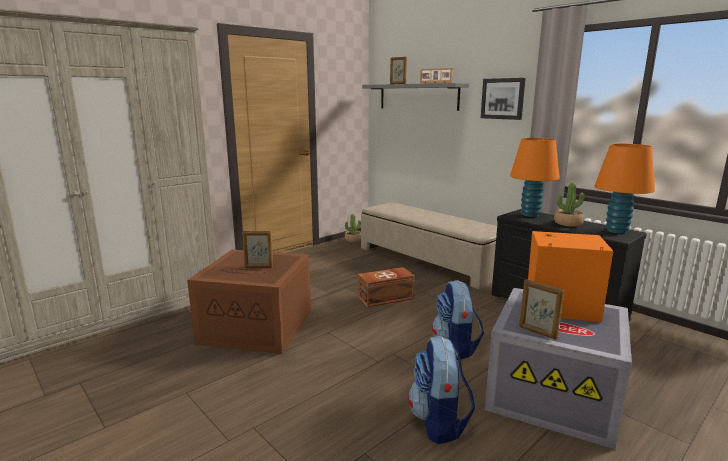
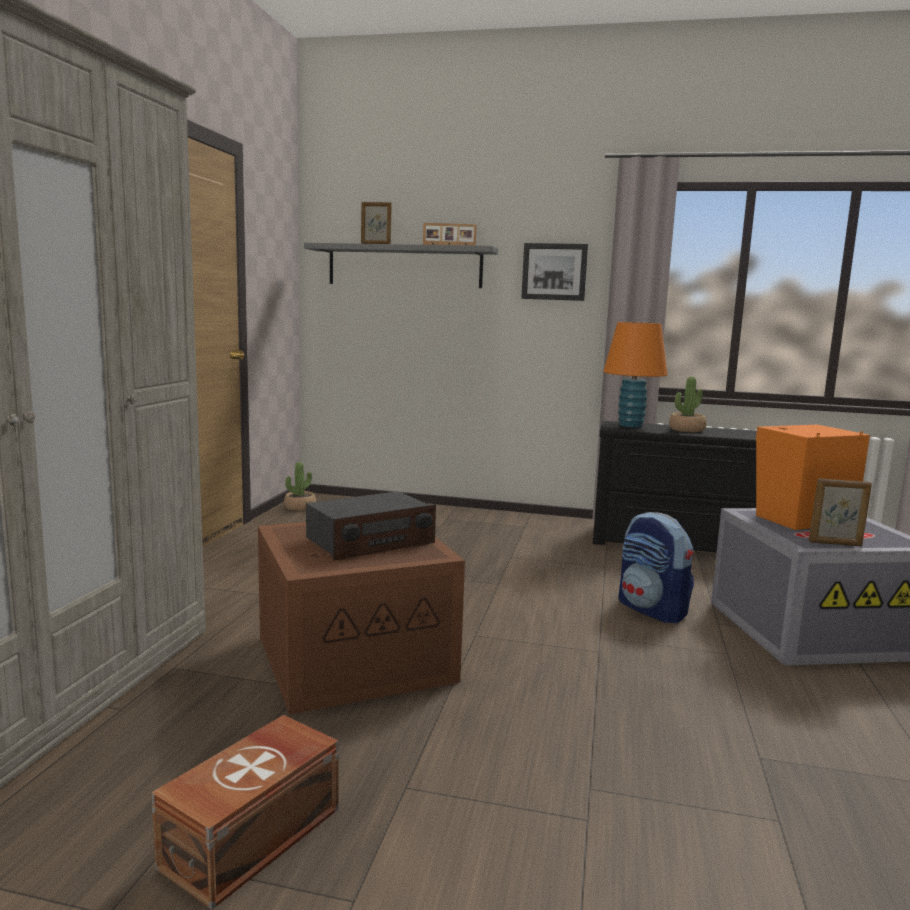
camera: 35 degrees left, 5 degrees down
picture frame [242,231,273,268] -> radio [306,491,436,561]
brown storage box [358,267,415,307] -> brown storage box moved to [151,715,339,910]
beige bench [361,203,497,289] -> none
backpack [408,336,475,444] -> none
orange table lamp [595,144,655,234] -> none

